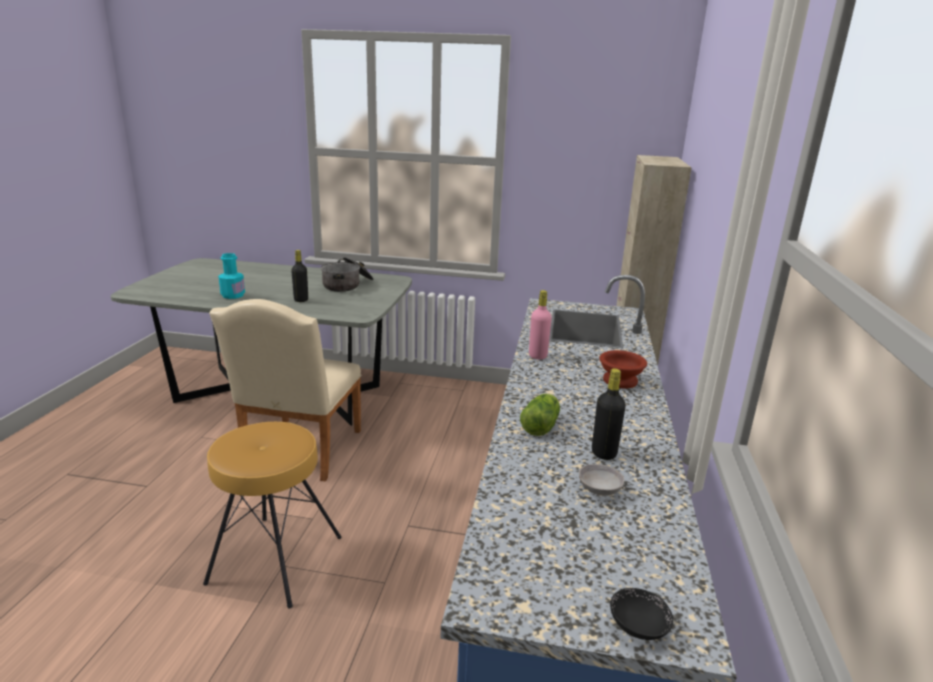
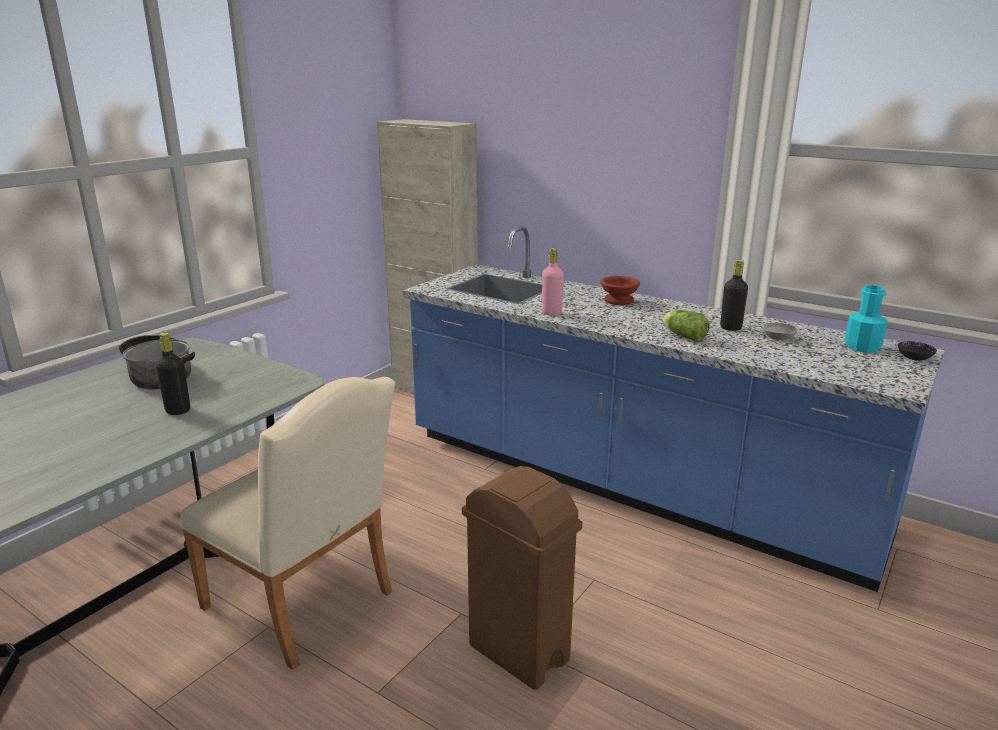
camera: 65 degrees left, 0 degrees up
brown stool [203,422,342,608] -> brown trash can [462,466,583,690]
turquoise bottle [218,253,245,299] -> turquoise bottle moved to [844,285,887,353]

